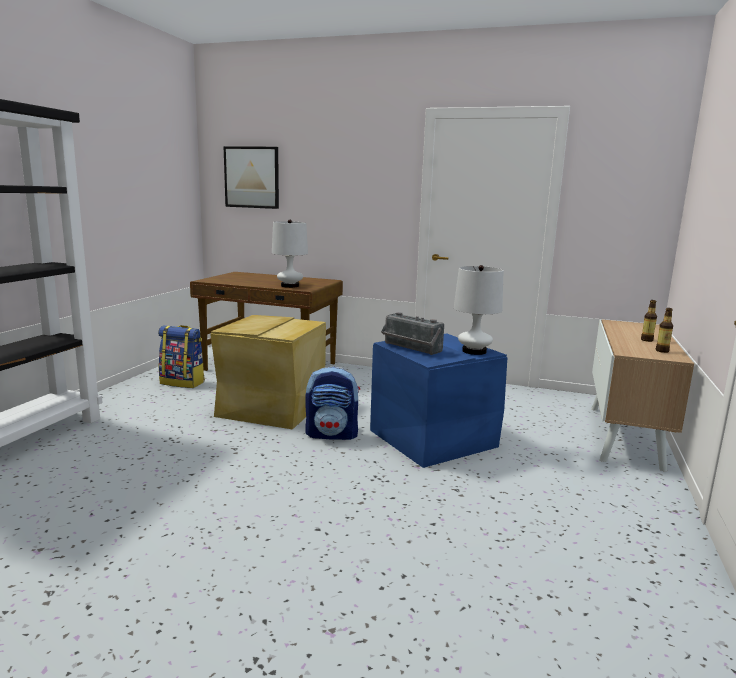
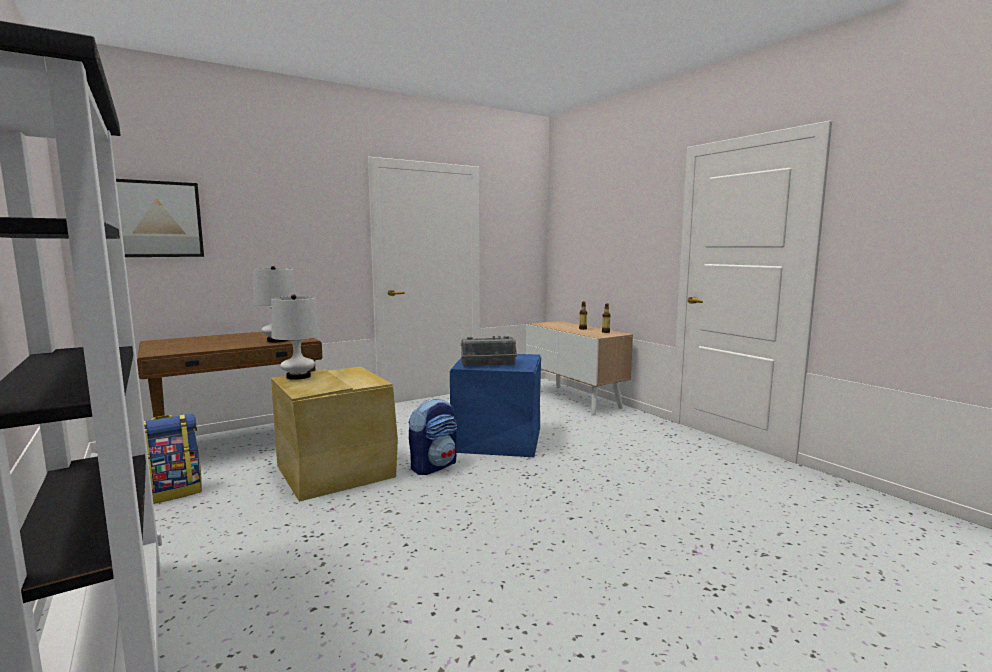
camera: 50 degrees left, 5 degrees down
white table lamp [454,265,504,355] -> white table lamp moved to [271,294,320,380]

